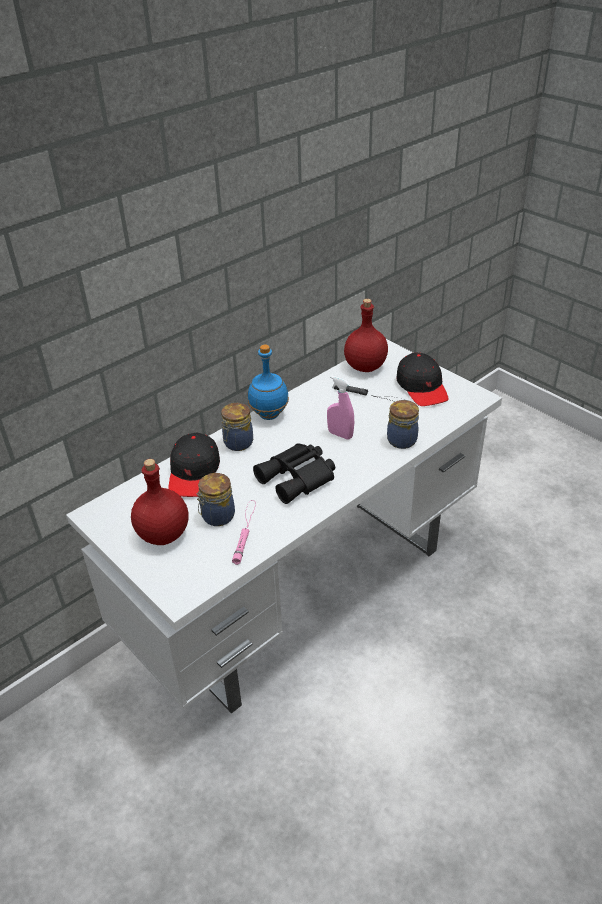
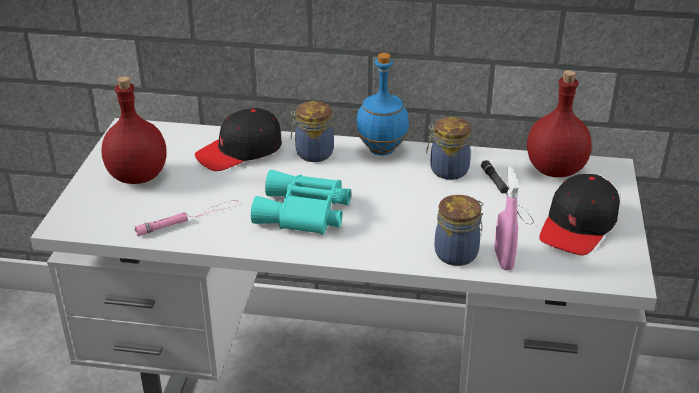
camera: 50 degrees right, 5 degrees down
jar [196,473,235,526] -> jar moved to [426,117,471,180]
black binoculars [253,443,335,504] -> turquoise binoculars [251,170,351,235]
pink spray bottle [327,375,354,439] -> pink spray bottle moved to [495,166,519,270]

